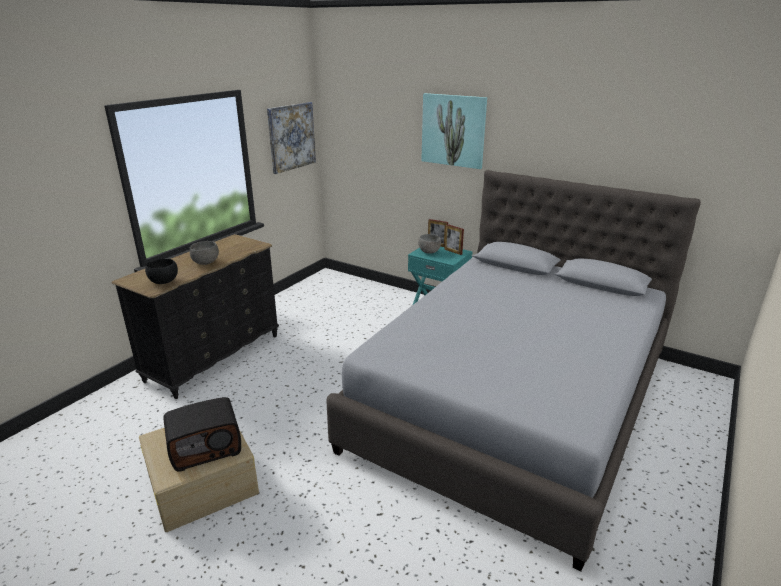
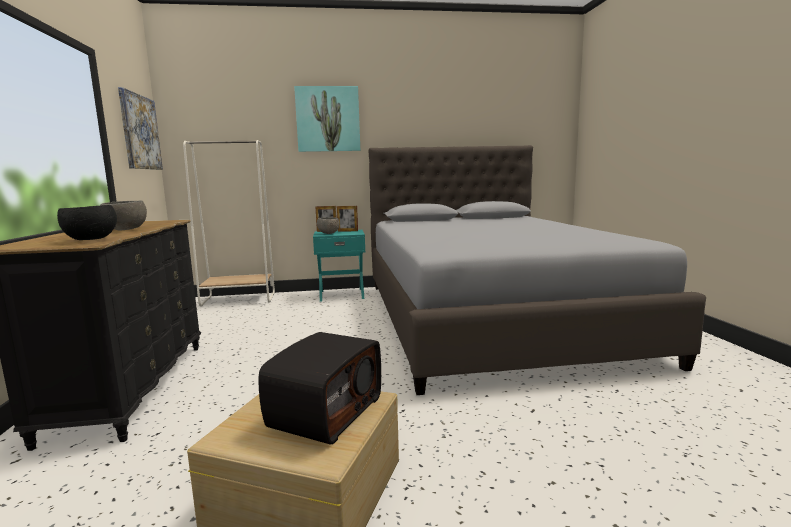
camera: 40 degrees left, 15 degrees down
none -> clothes rack [183,140,275,306]

